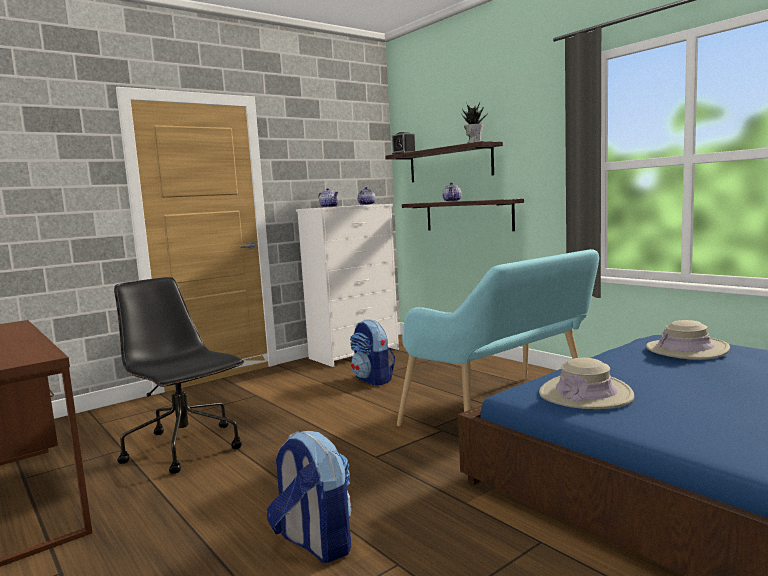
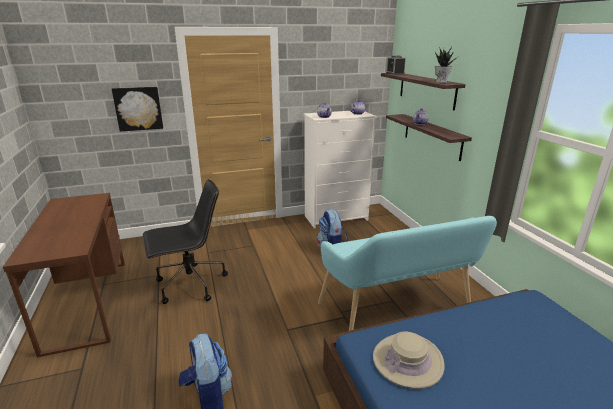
camera: 20 degrees right, 15 degrees up
black office chair [114,277,244,474] -> black office chair turned 90 degrees clockwise [143,179,228,304]
beige hat [646,320,730,360] -> none
none -> picture [112,87,163,131]

